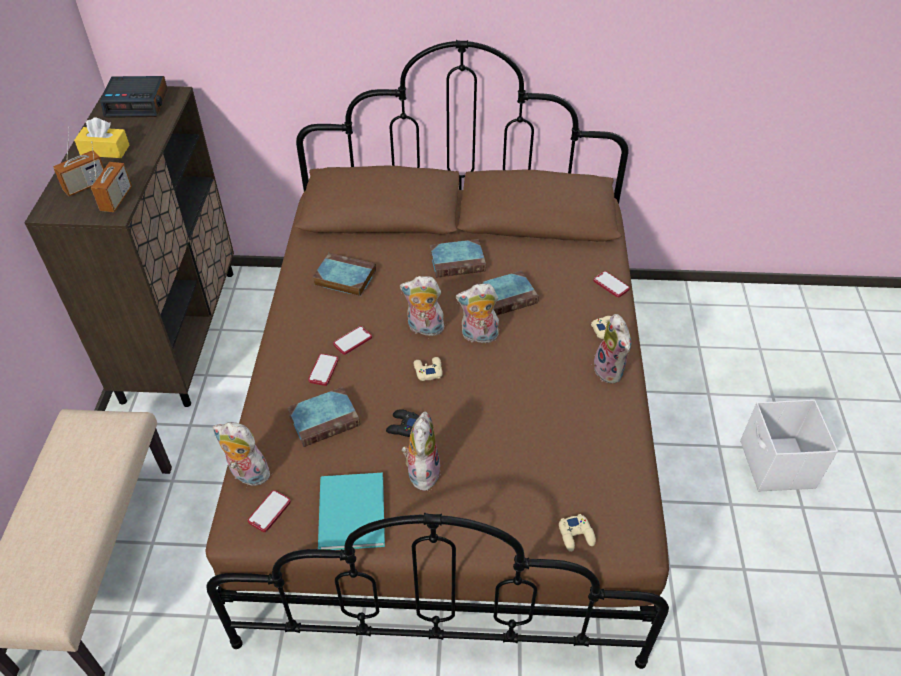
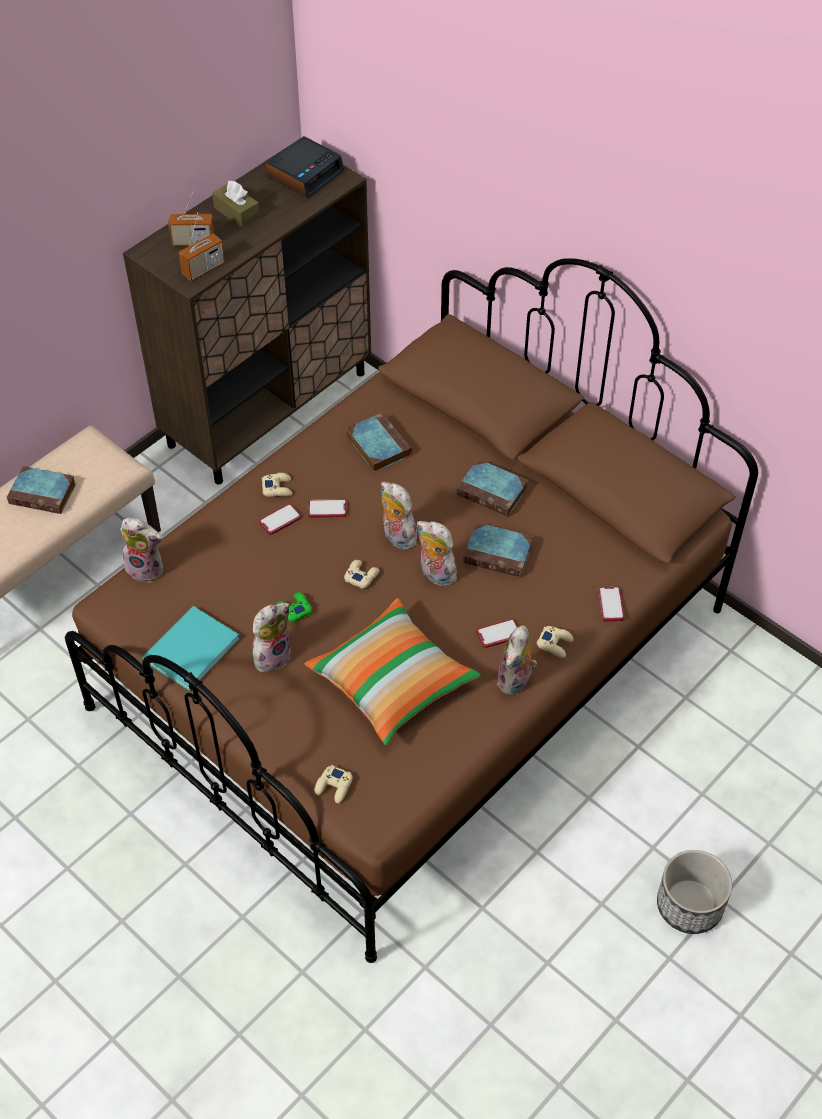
camera: 40 degrees right, 5 degrees up
yellow tissue box [74,118,129,158] -> brown tissue box [212,180,260,228]
alarm clock [100,76,167,118] -> alarm clock turned 90 degrees counterclockwise [266,136,344,198]
plush toy [213,422,275,486] -> plush toy turned 135 degrees clockwise [120,517,163,583]
phone [248,490,291,532] -> phone moved to [477,619,518,648]
book [287,387,360,447] -> book moved to [7,466,76,514]
black game controller [386,409,419,437] -> green game controller [277,592,312,622]
white storage box [740,400,838,491] -> planter [657,850,732,934]
none -> beige game controller [262,473,292,497]
none -> pillow [305,598,481,745]

